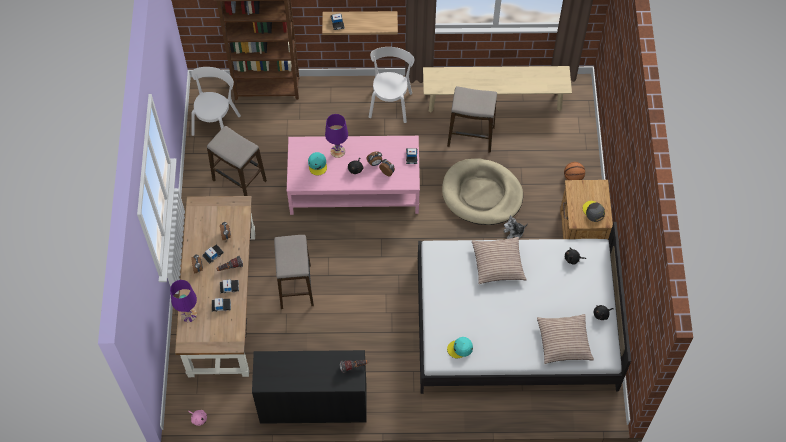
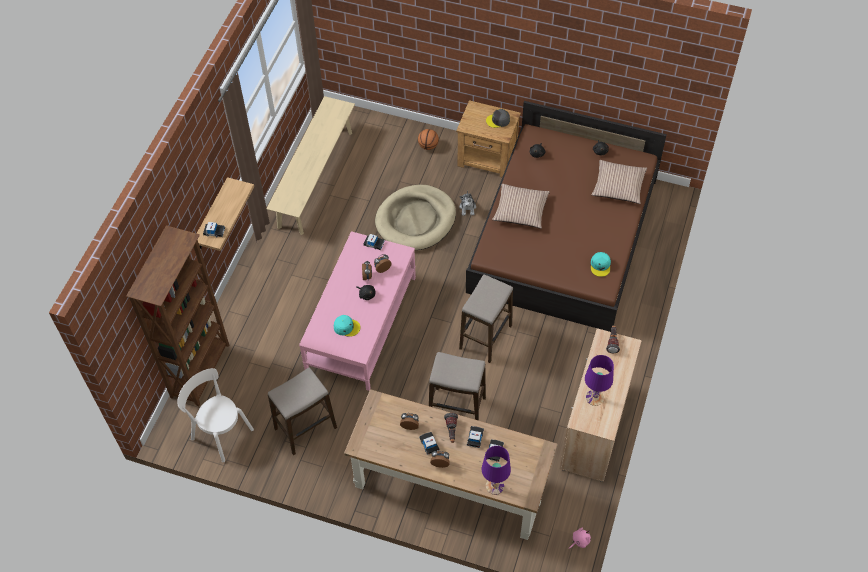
camera: 70 degrees left, 5 degrees down
black cabinet [252,350,366,424] -> beige cabinet [560,328,642,482]
purple table lamp [325,114,348,158] -> purple table lamp moved to [585,355,614,406]
white chair [369,47,414,123] -> none
white bed [418,222,631,394] -> brown bed [466,101,667,332]
stool [447,86,497,153] -> stool moved to [459,275,513,363]

